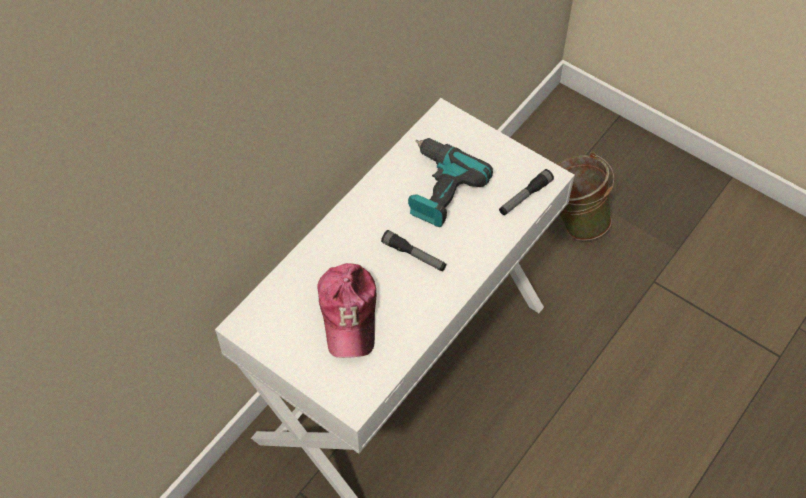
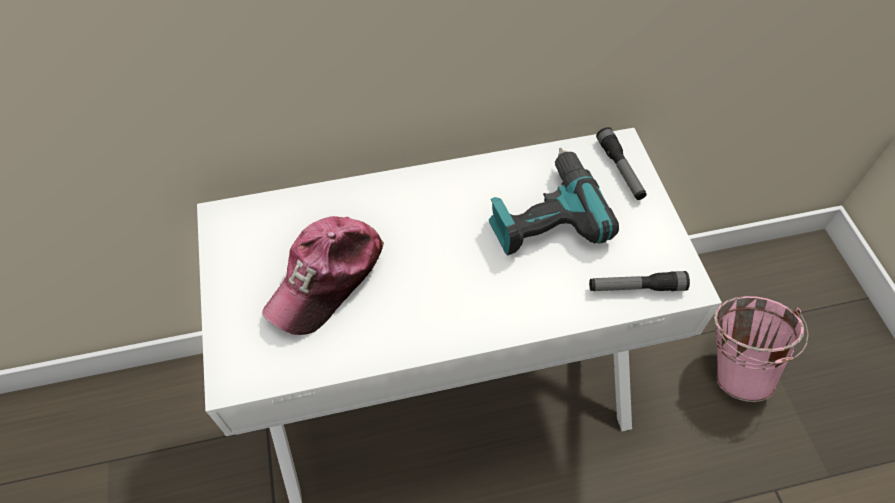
camera: 40 degrees right, 0 degrees up
flashlight [381,230,446,271] -> flashlight moved to [596,127,647,200]
green bucket [557,152,615,241] -> pink bucket [714,296,809,402]

